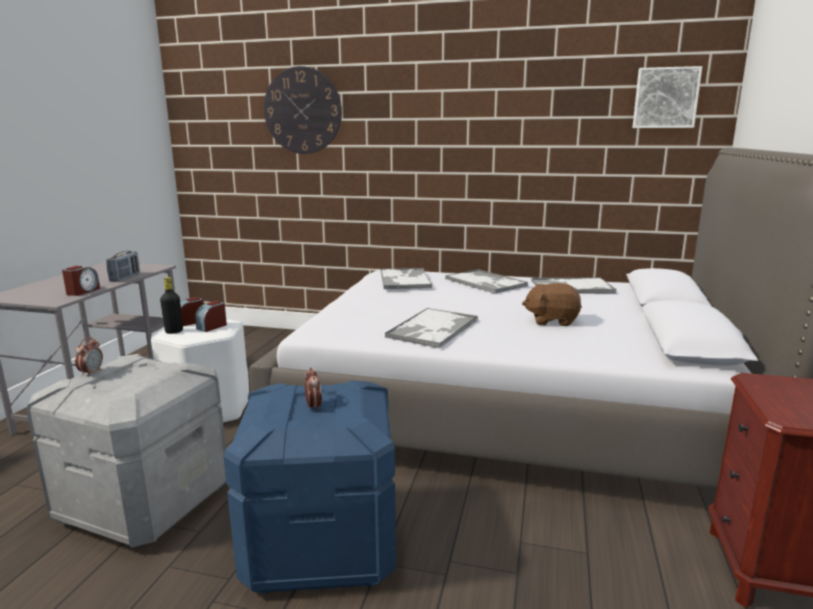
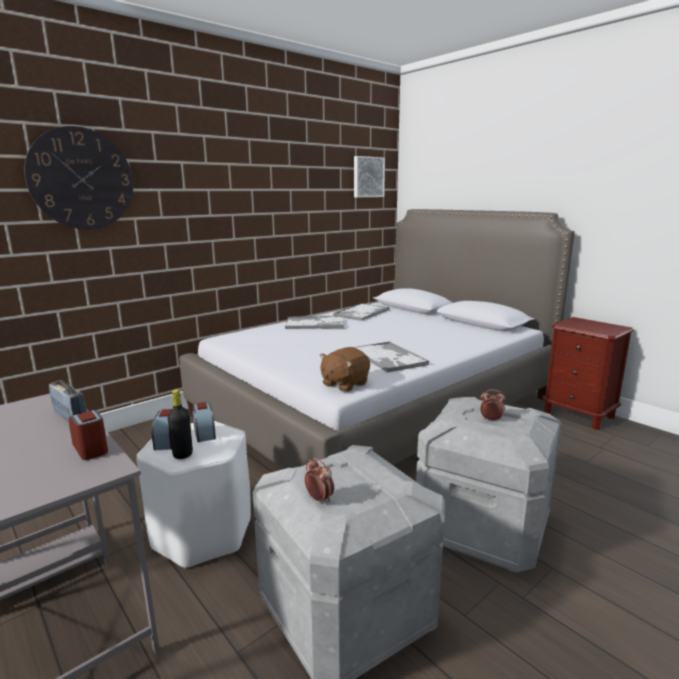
camera: 55 degrees left, 0 degrees up
blue storage box [223,381,396,593] -> grey storage box [416,397,562,572]
tray [381,268,432,289] -> none
brown plush toy [522,283,582,326] -> brown plush toy moved to [320,347,370,392]

